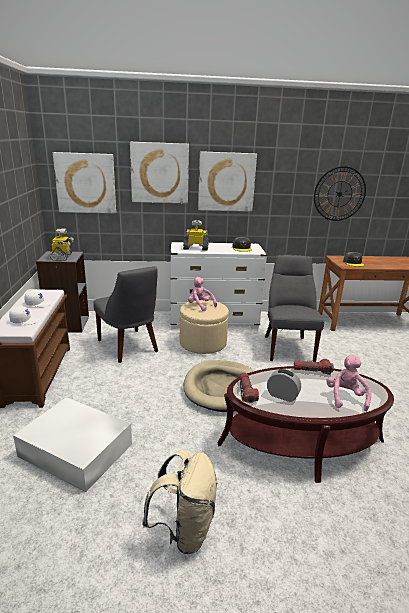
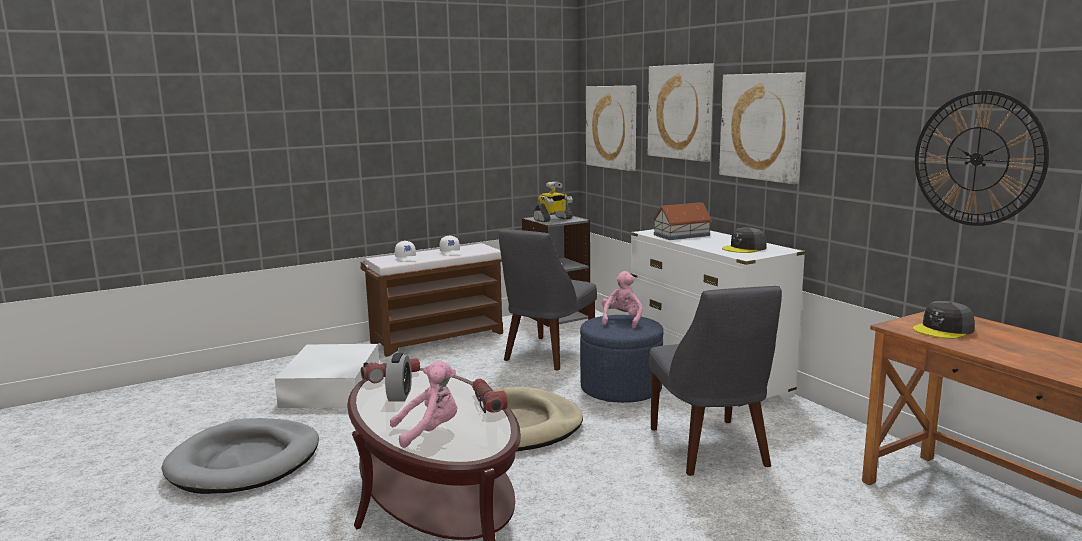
camera: 65 degrees right, 10 degrees down
beige backpack [142,450,218,554] -> grey dog bed [161,418,319,494]
beige ottoman [180,300,229,354] -> blue ottoman [580,315,664,403]
toy robot [183,220,208,251] -> toy house [653,202,713,240]
grey chair [265,255,324,362] -> grey chair turned 105 degrees clockwise [649,286,782,476]

